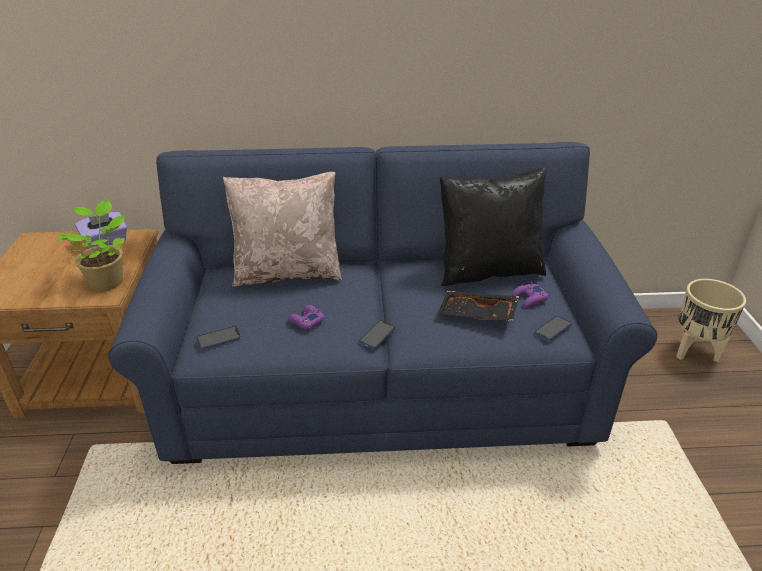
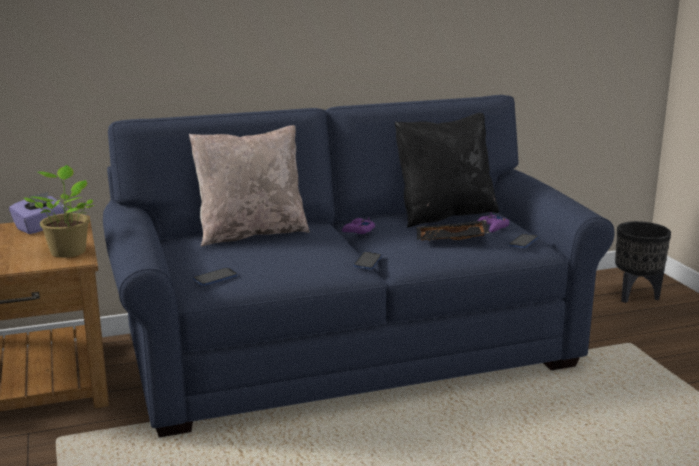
camera: 15 degrees left, 15 degrees down
purple game controller [288,305,325,330] -> purple game controller moved to [342,218,375,234]
beige planter [676,279,746,362] -> black planter [615,221,671,303]

